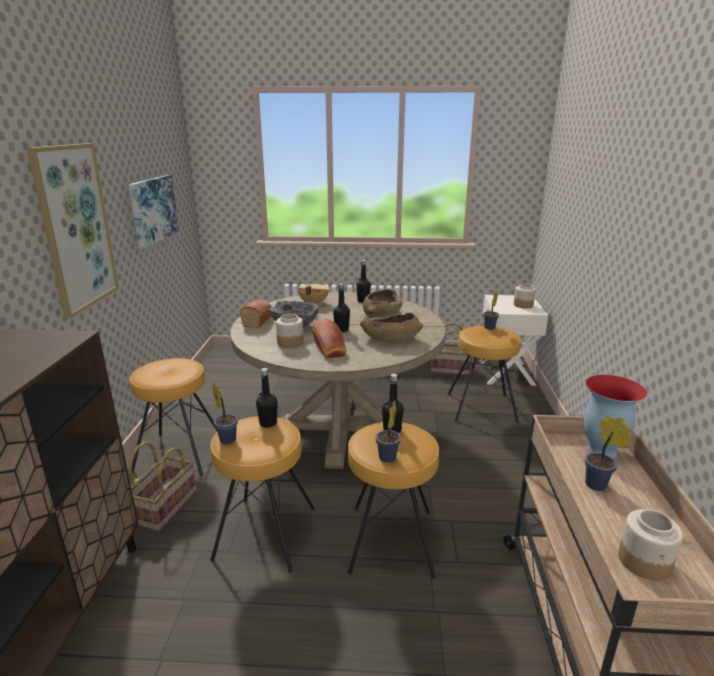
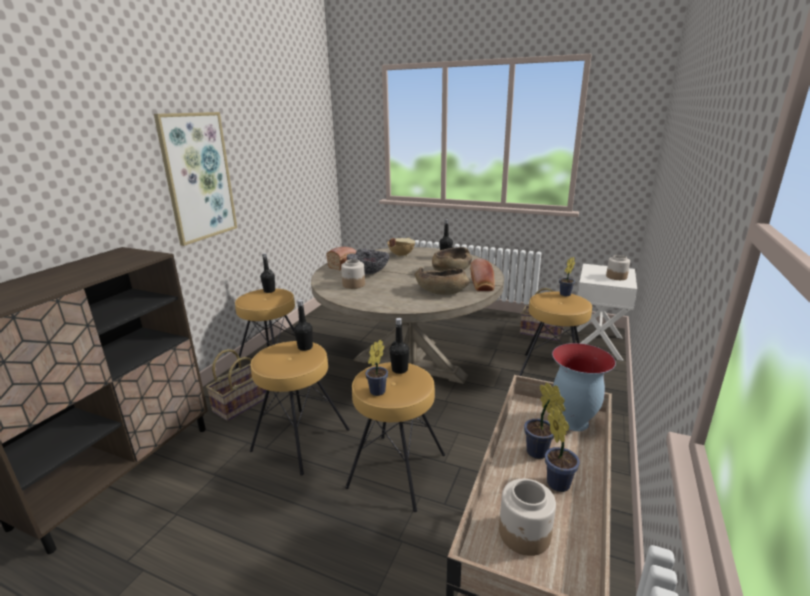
camera: 20 degrees right, 0 degrees up
picture [128,175,179,249] -> none
potted plant [213,383,238,444] -> potted plant moved to [545,406,580,492]
bread [312,319,346,359] -> bread moved to [470,259,495,291]
black bottle [333,283,350,333] -> black bottle moved to [260,253,275,293]

